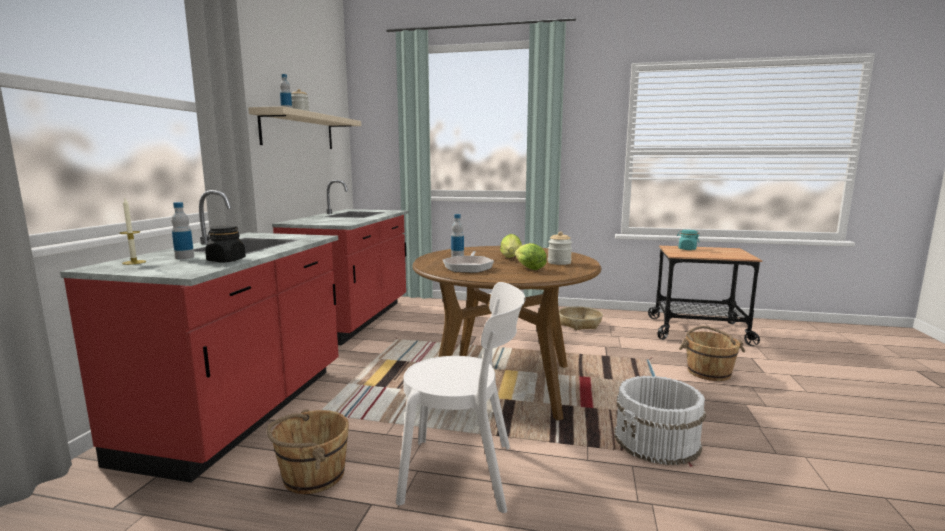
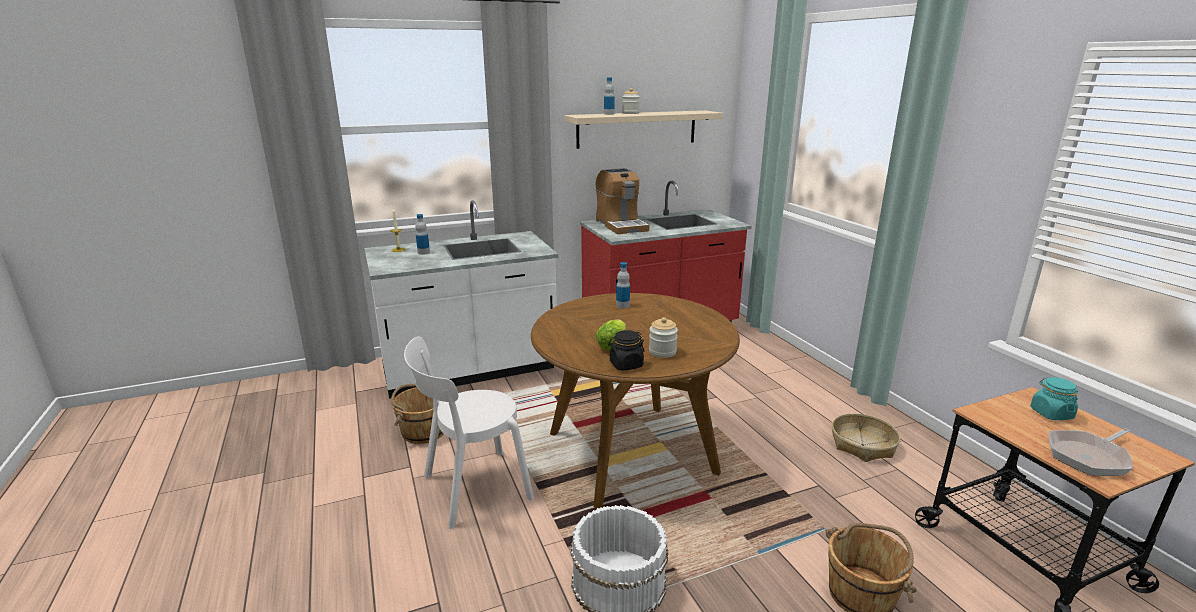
camera: 55 degrees right, 10 degrees up
red counter [60,190,339,483] -> white counter [364,200,558,399]
black jar [205,225,246,262] -> black jar moved to [608,330,645,371]
white chair [396,282,526,513] -> white chair turned 90 degrees clockwise [404,336,534,529]
frying pan [443,251,494,273] -> frying pan moved to [1049,429,1133,476]
lettuce [500,234,522,258] -> none
none -> coffee machine [596,168,649,234]

